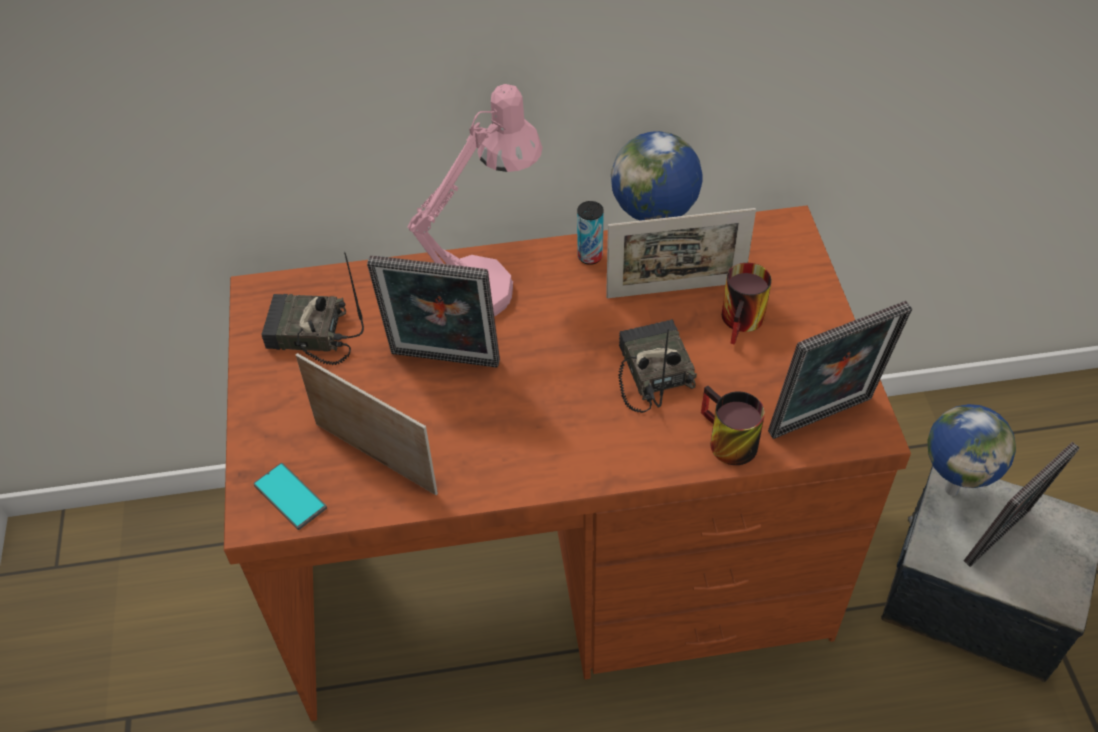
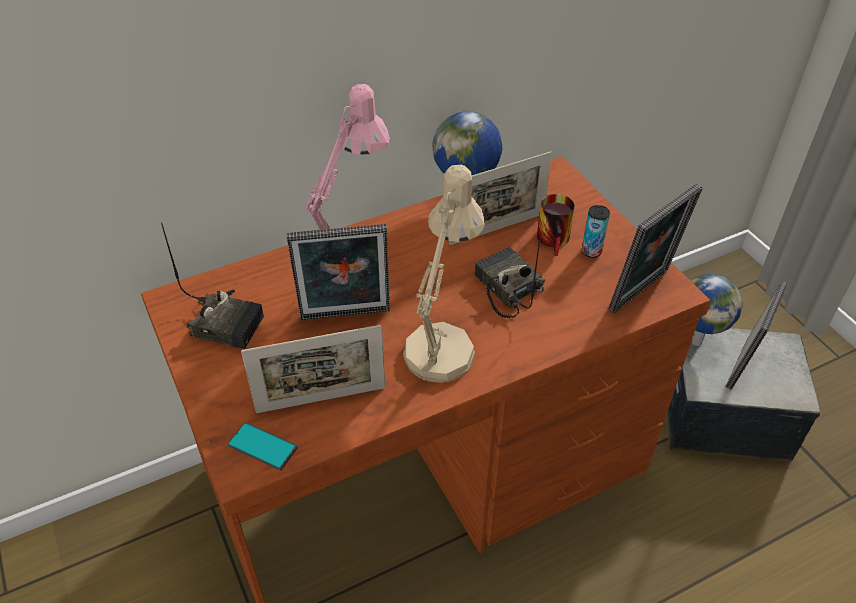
camera: 20 degrees left, 5 degrees down
radio [261,252,364,365] -> radio turned 150 degrees counterclockwise [161,222,264,349]
picture frame [296,353,438,495] -> picture frame turned 150 degrees clockwise [241,325,385,413]
can [577,201,604,265] -> can moved to [582,205,610,258]
mug [701,386,765,465] -> none
none -> beige table lamp [403,165,485,383]

